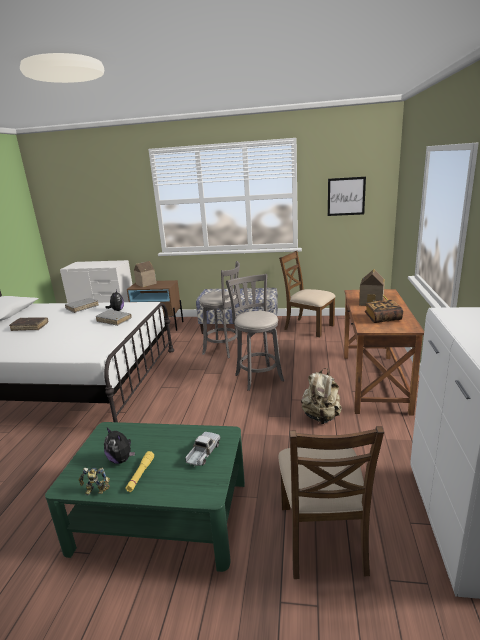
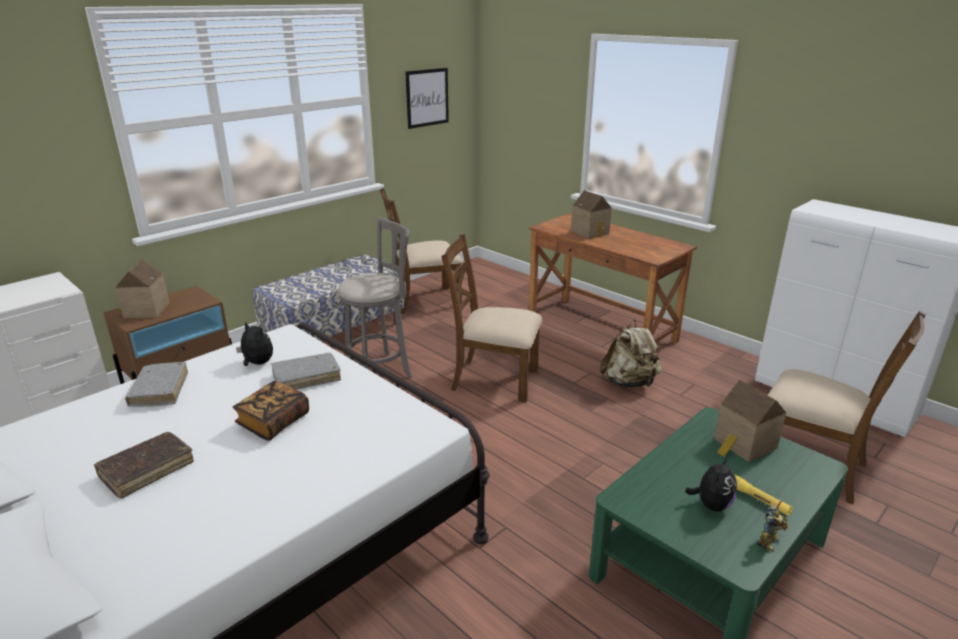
camera: 55 degrees left, 5 degrees up
plush toy [104,428,135,464] -> plush toy turned 45 degrees counterclockwise [685,456,737,511]
toy truck [185,432,220,466] -> toy house [714,380,786,462]
grey stool [226,274,284,391] -> brown chair [441,234,542,403]
book [365,300,403,323] -> book moved to [233,381,309,441]

